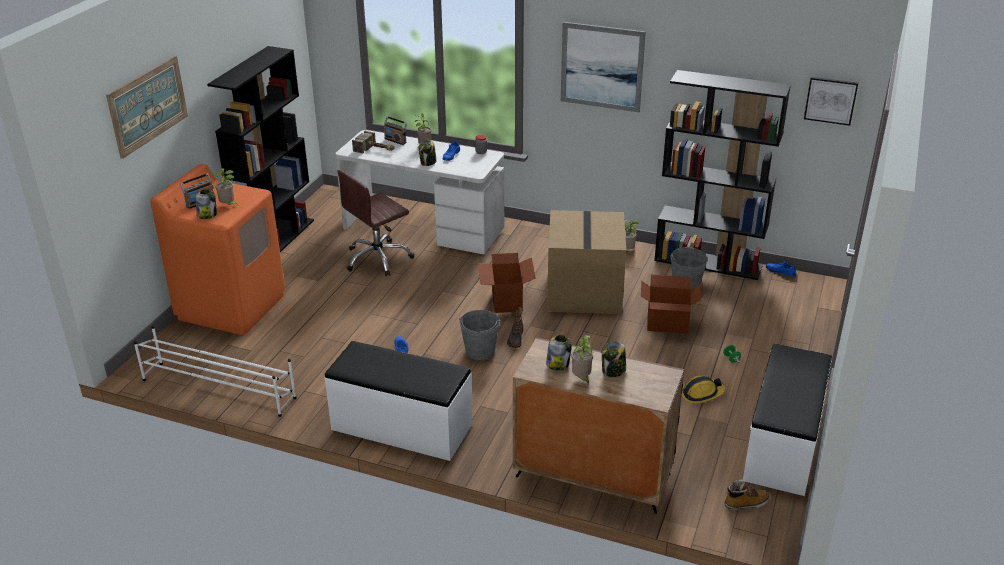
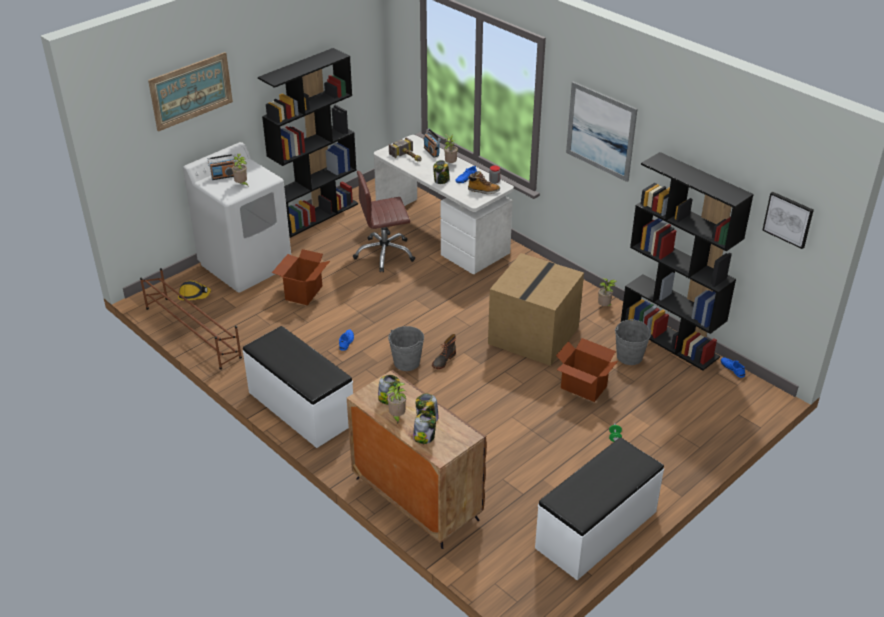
camera: 25 degrees right, 5 degrees up
white shoe rack [134,326,296,417] -> brown shoe rack [140,268,242,370]
orange washing machine [151,164,285,335] -> white washing machine [183,142,291,293]
jar [195,189,217,219] -> jar moved to [413,413,436,444]
cardboard box [478,253,536,313] -> cardboard box moved to [272,249,330,305]
hard hat [682,375,725,403] -> hard hat moved to [178,280,211,300]
boot [725,479,770,510] -> boot moved to [468,171,500,194]

